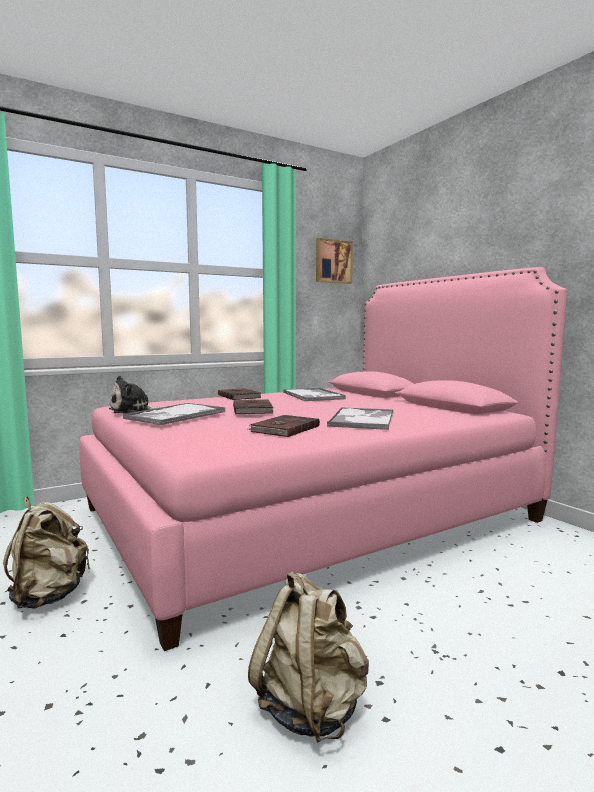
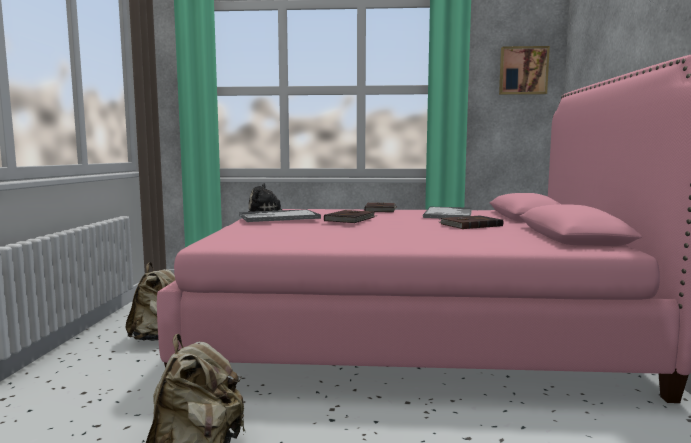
camera: 35 degrees right, 0 degrees up
brown book [248,415,320,437] -> brown book moved to [440,216,503,229]
tray [327,408,394,430] -> none

